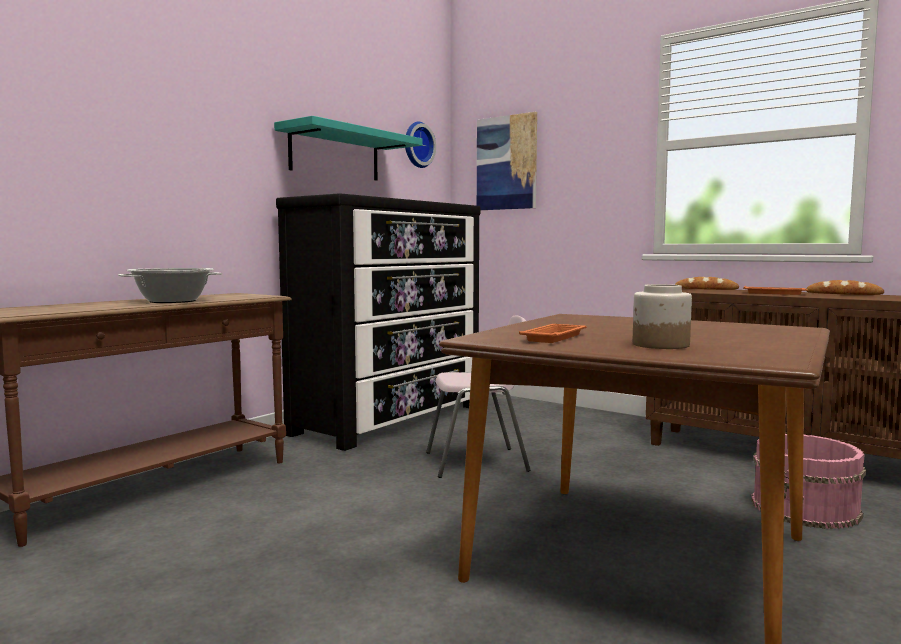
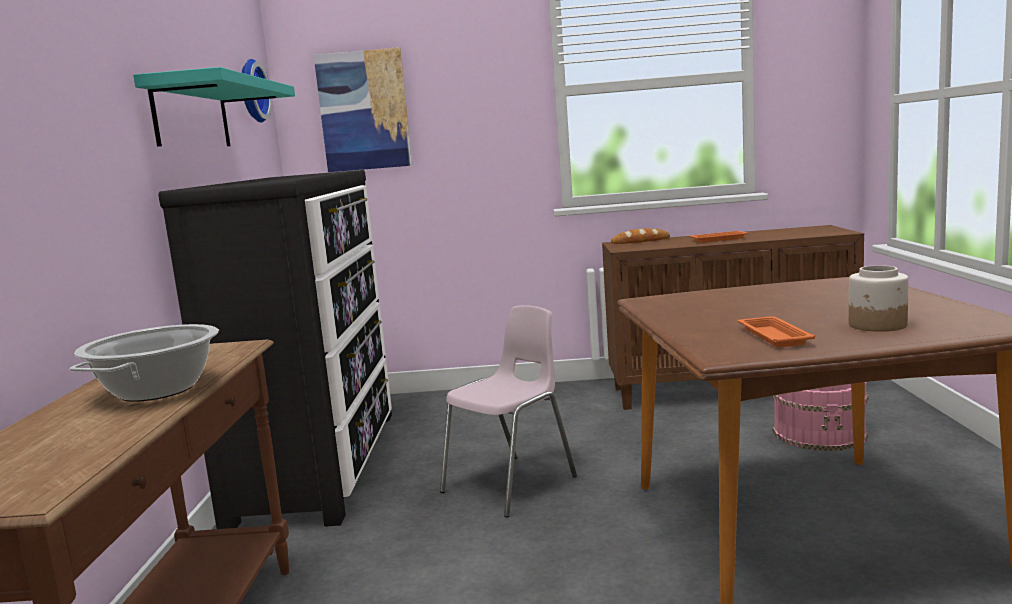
camera: 35 degrees left, 5 degrees up
bread [806,280,884,295] -> none

